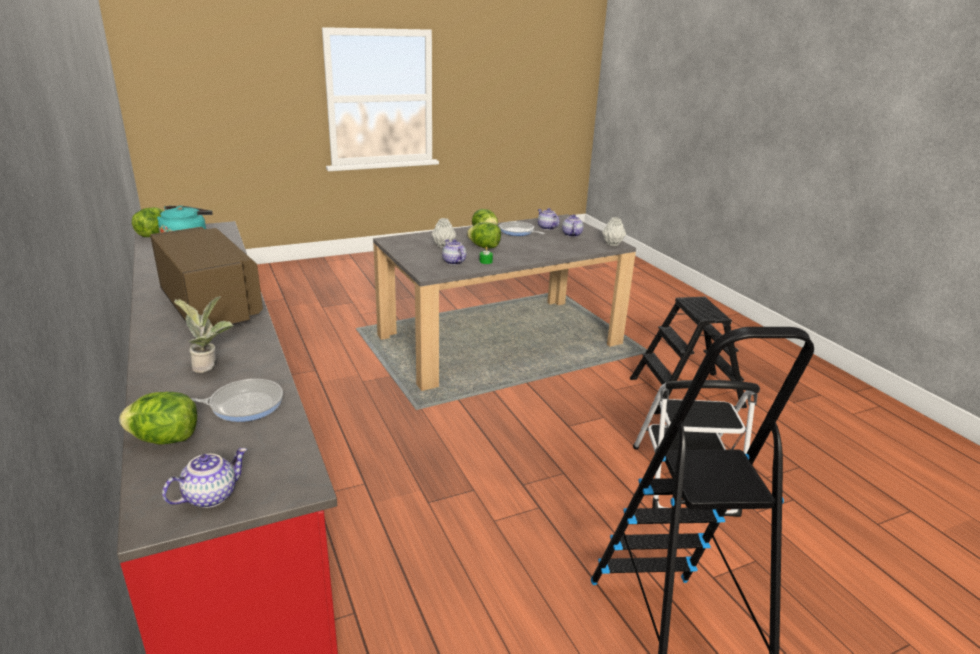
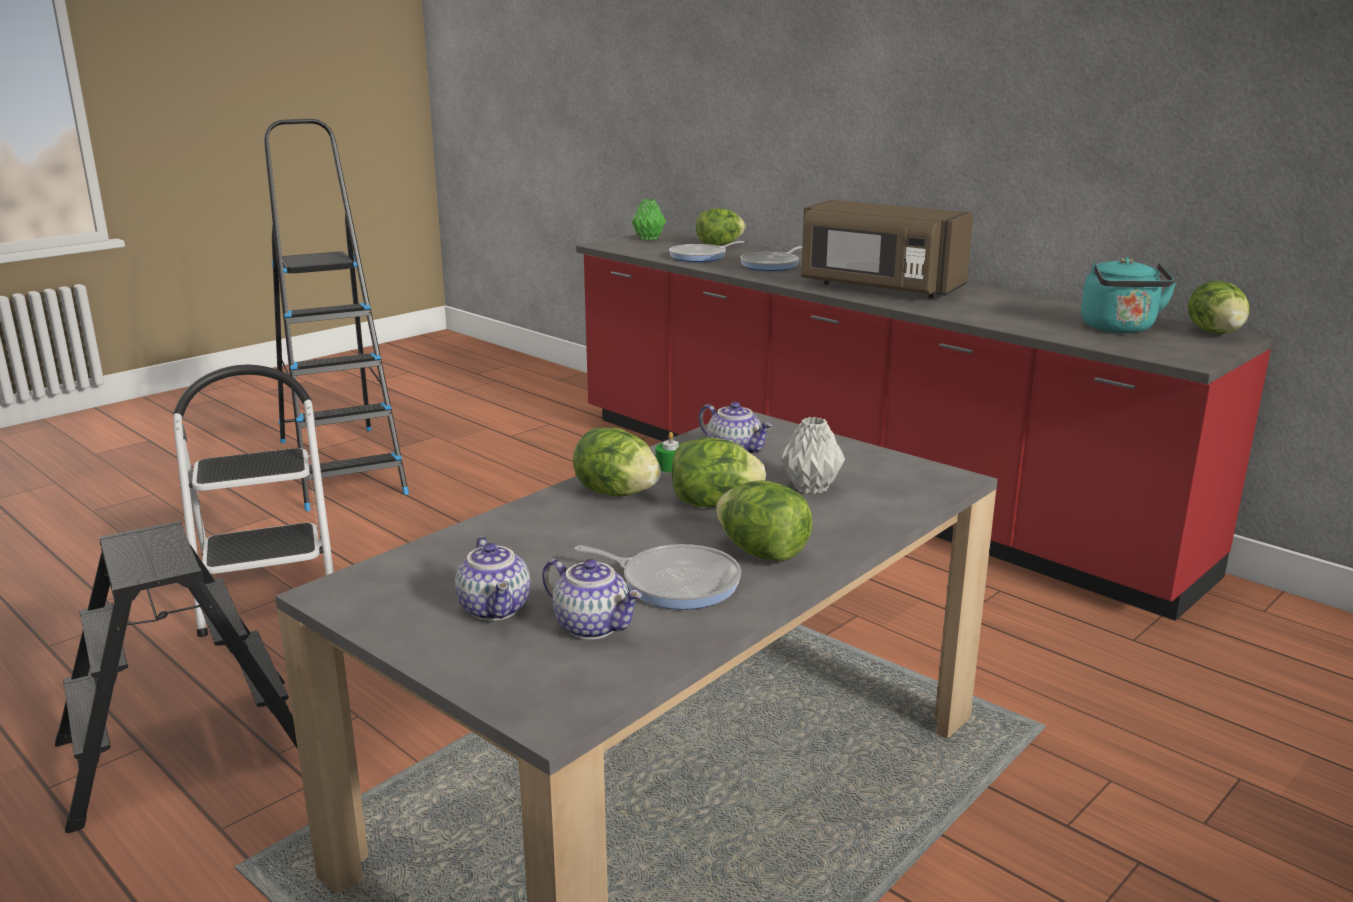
camera: 160 degrees right, 5 degrees down
teapot [162,448,247,508] -> green vase [632,199,666,240]
potted plant [174,296,233,373] -> frying pan [740,246,802,271]
grey vase [602,217,626,246] -> none
none -> lettuce [573,427,661,497]

